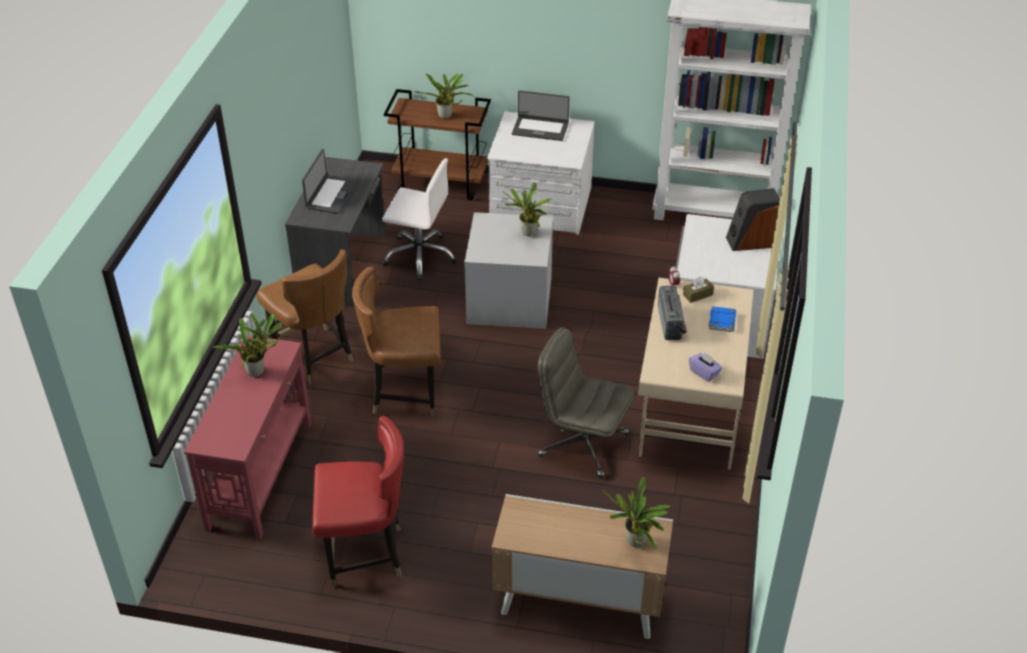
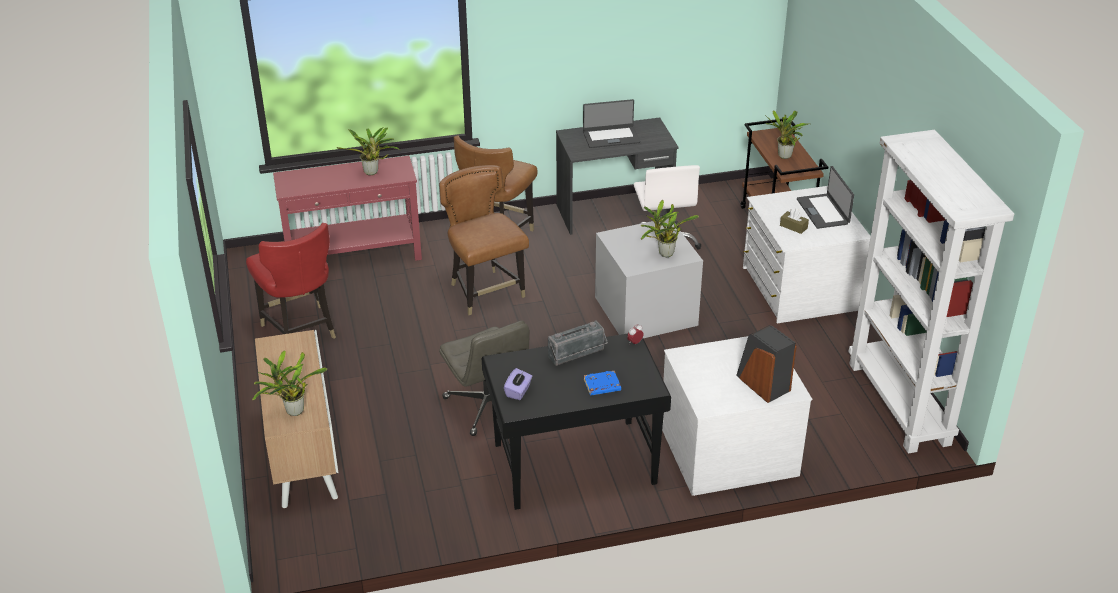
camera: 65 degrees right, 5 degrees down
grey office chair [538,327,635,478] -> grey office chair turned 150 degrees clockwise [439,320,529,436]
beige desk [638,278,754,470] -> black desk [482,334,671,510]
brown tissue box [683,277,714,303] -> brown tissue box moved to [780,209,809,234]

